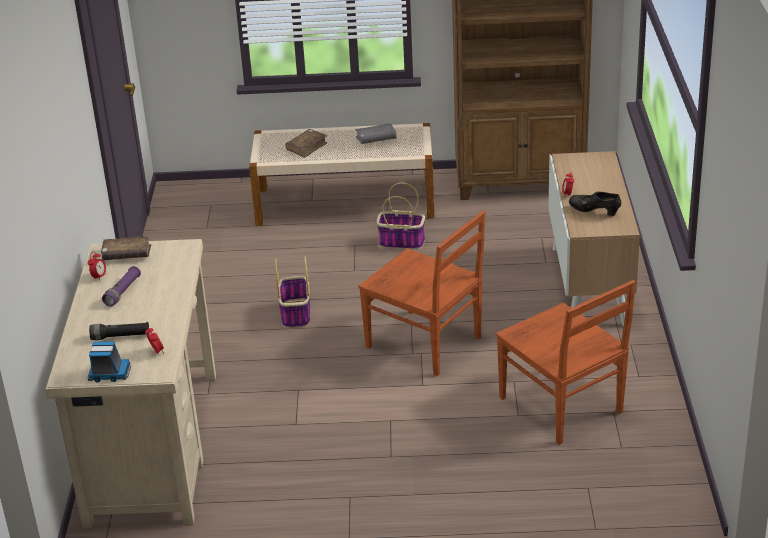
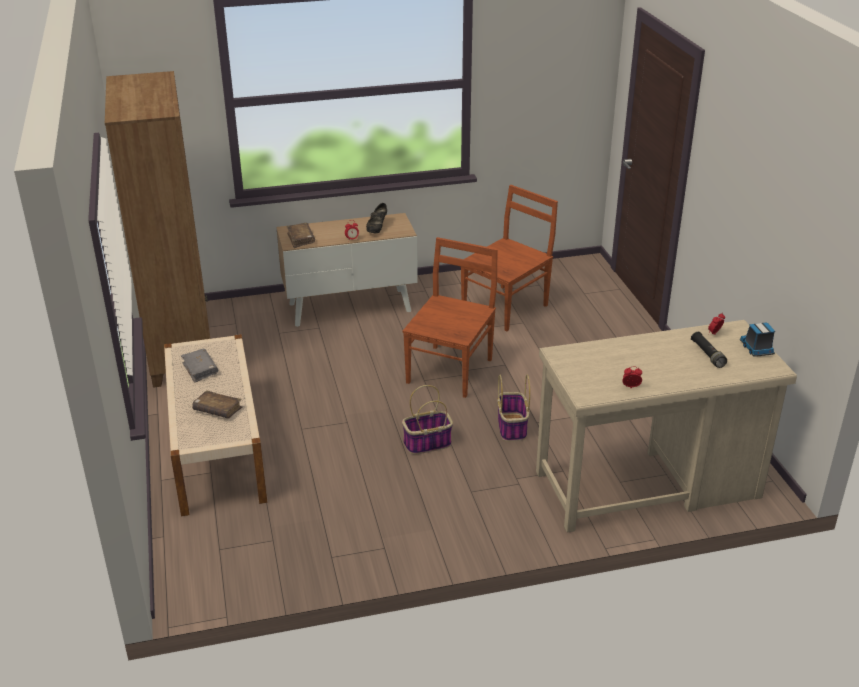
camera: 105 degrees left, 0 degrees up
brown book [101,235,151,261] -> brown book moved to [286,223,315,248]
purple flashlight [102,266,141,307] -> none
basket [377,183,425,250] -> basket moved to [497,374,530,441]

